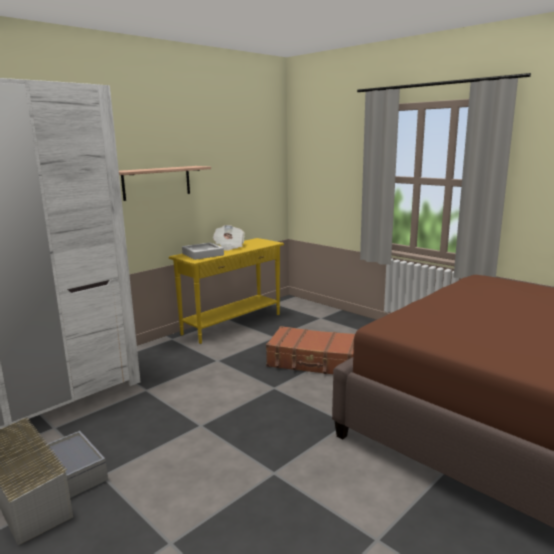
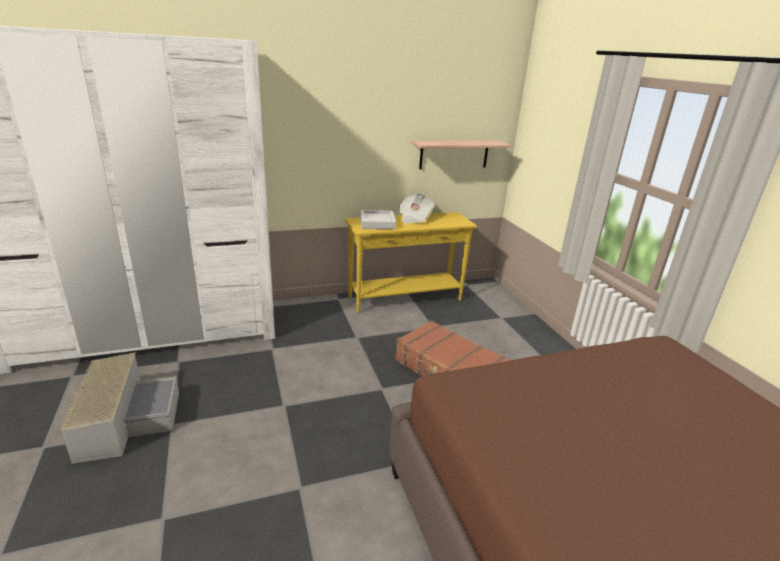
camera: 25 degrees right, 10 degrees up
shelf [119,166,211,201] -> shelf moved to [411,140,511,169]

